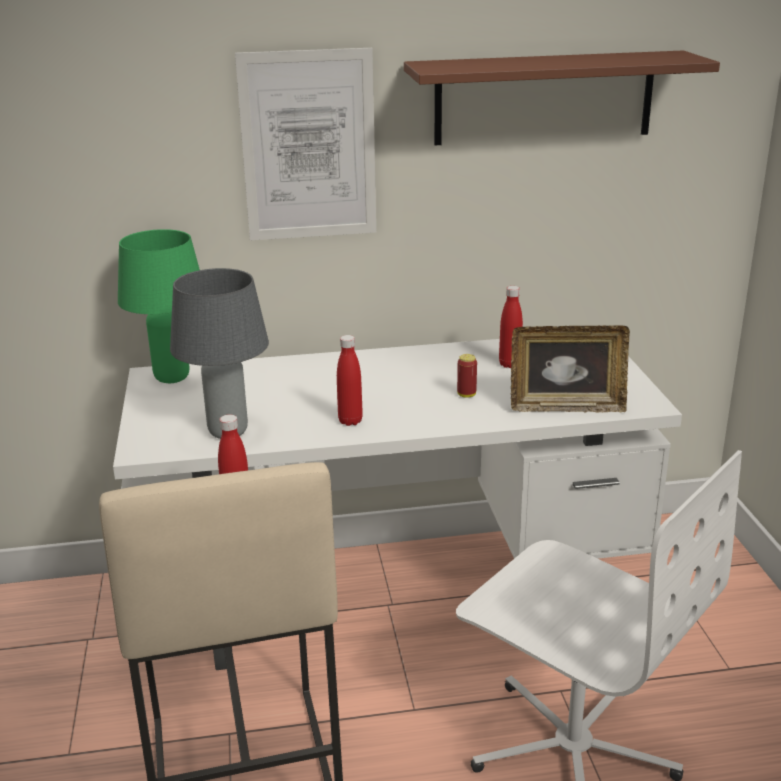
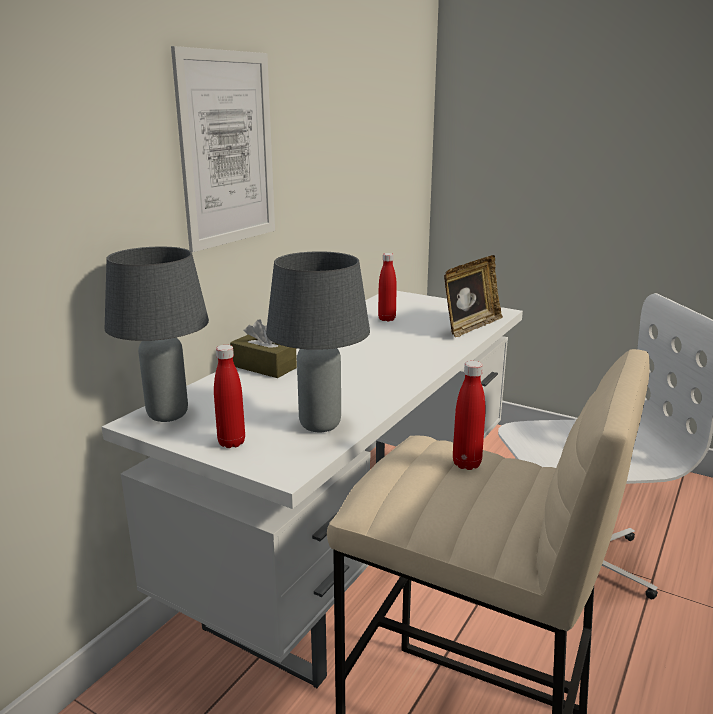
camera: 50 degrees left, 5 degrees down
green table lamp [118,229,200,383] -> grey table lamp [105,247,209,422]
red bottle [337,335,363,426] -> red bottle moved to [214,345,245,448]
brown shelf [404,50,720,145] -> none
can [457,354,477,398] -> none
none -> brown tissue box [230,319,297,378]

